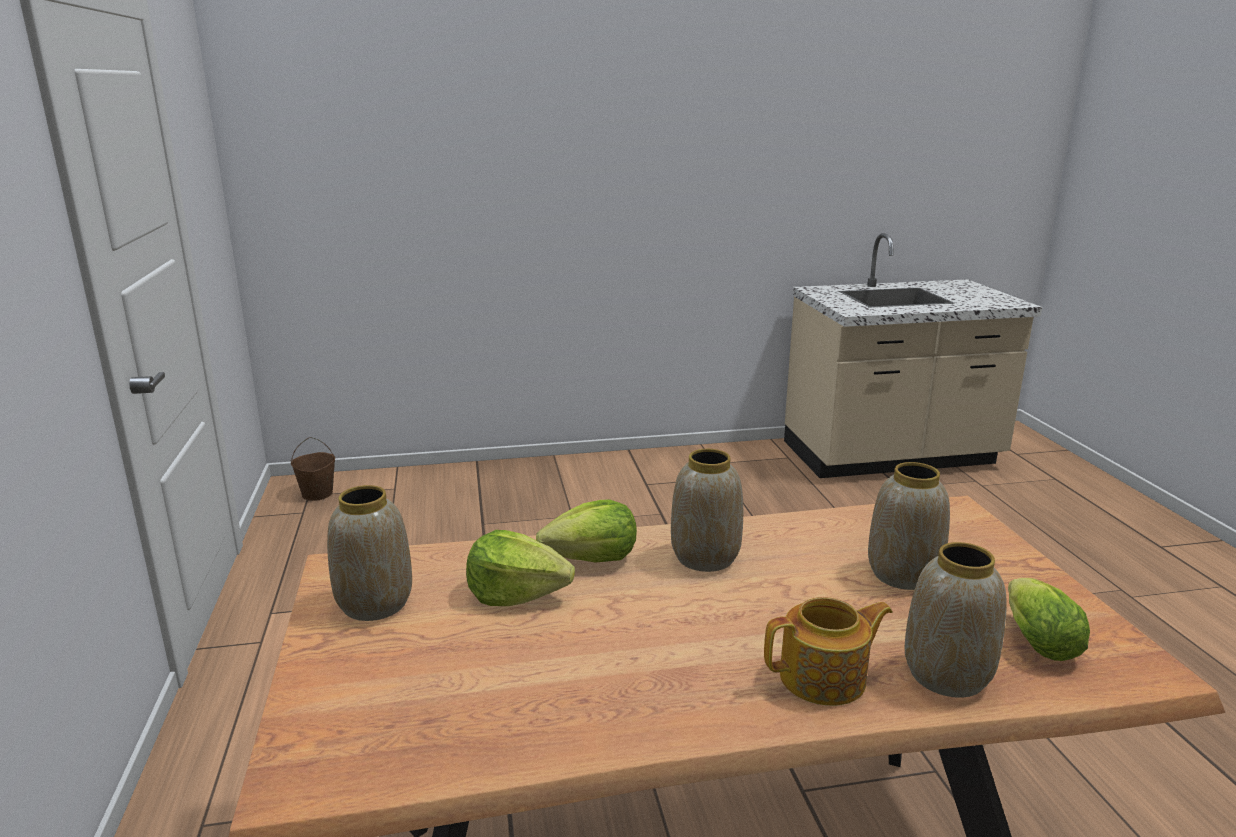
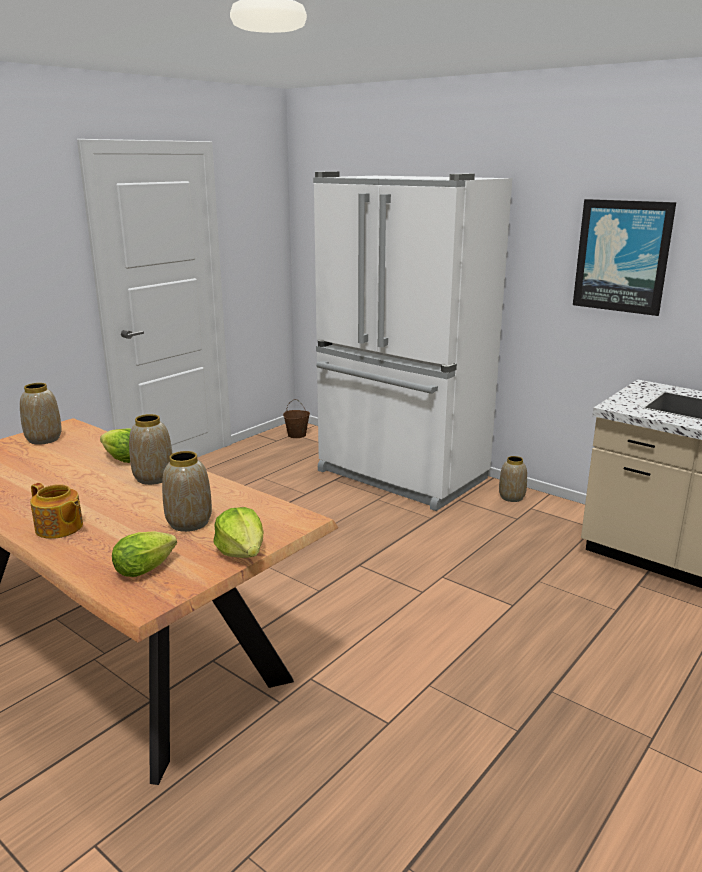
camera: 50 degrees right, 0 degrees up
lettuce [466,530,575,606] -> lettuce moved to [213,507,264,558]
vase [905,542,1007,698] -> vase moved to [499,456,527,502]
none -> white fridge [313,171,512,511]
none -> picture [573,199,676,316]

